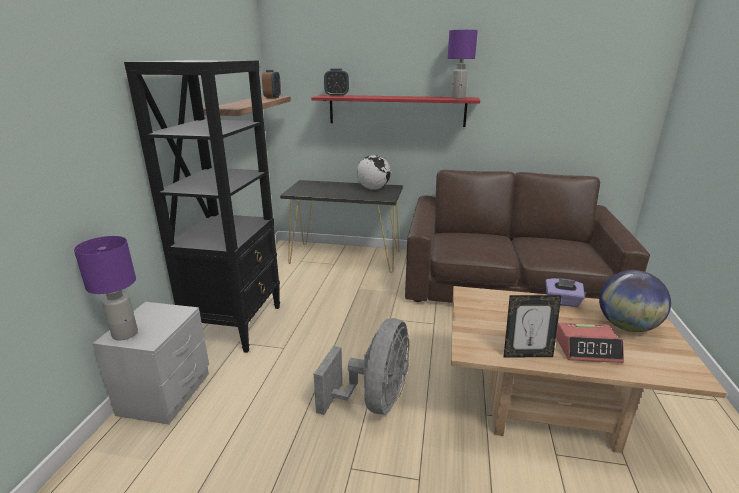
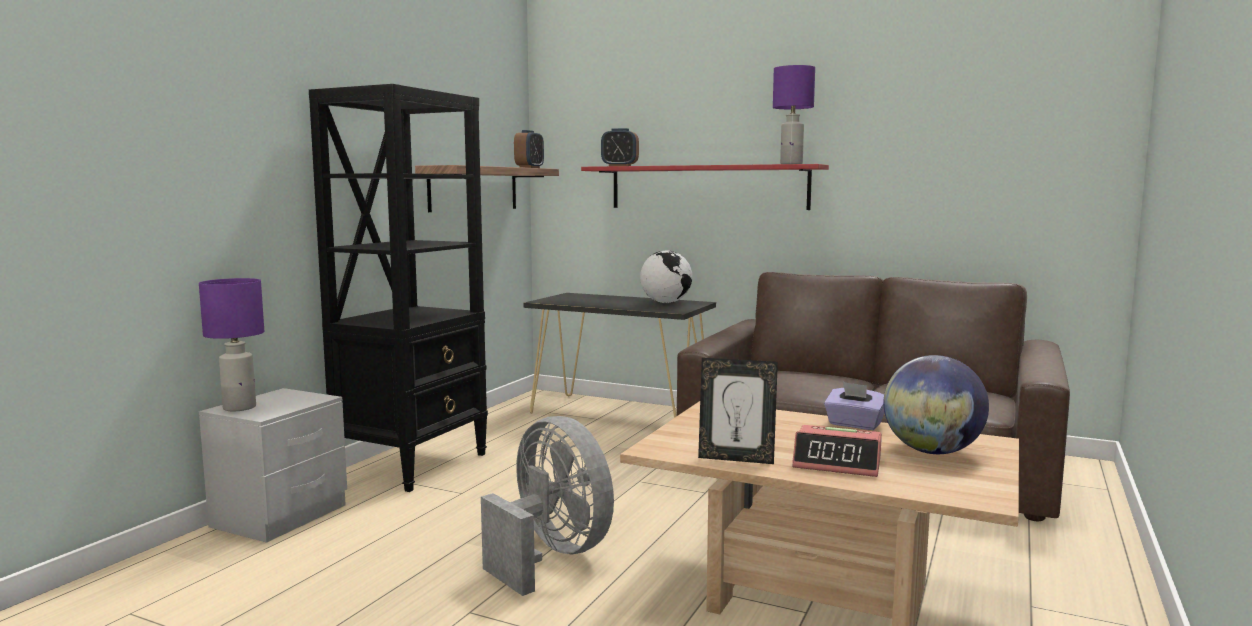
camera: 15 degrees right, 15 degrees down
grey fan [314,318,410,415] -> grey fan turned 75 degrees counterclockwise [481,416,614,596]

